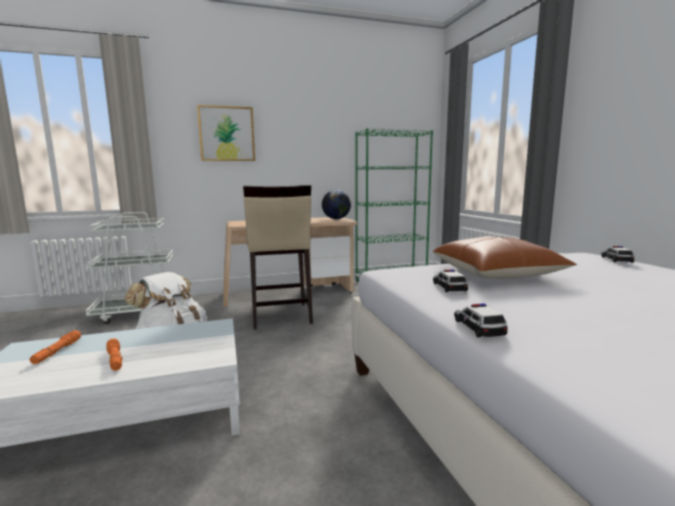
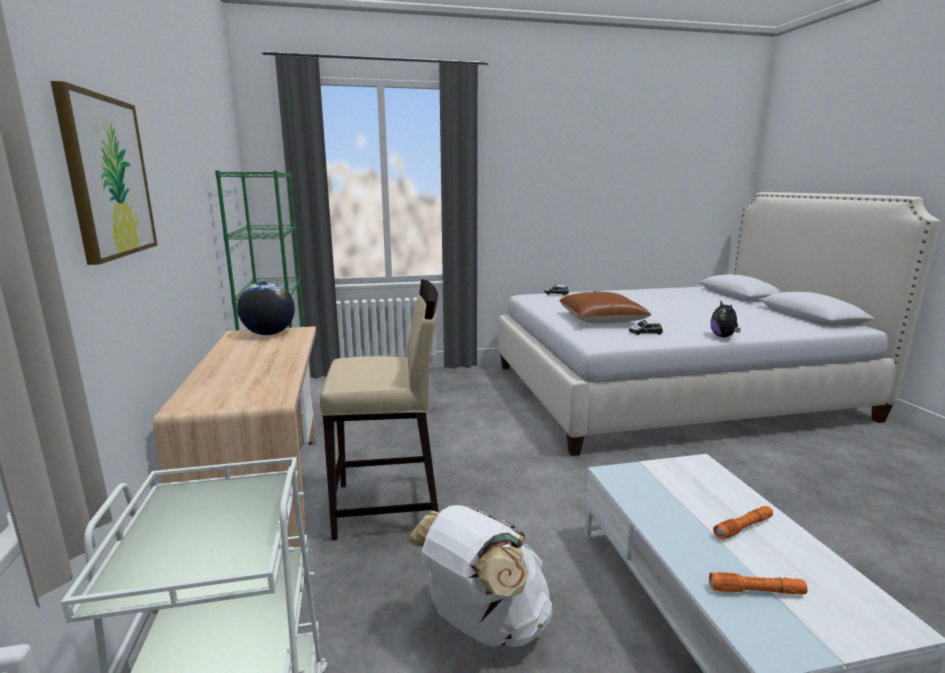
camera: 85 degrees left, 5 degrees up
toy car [454,303,507,337] -> plush toy [711,300,741,337]

